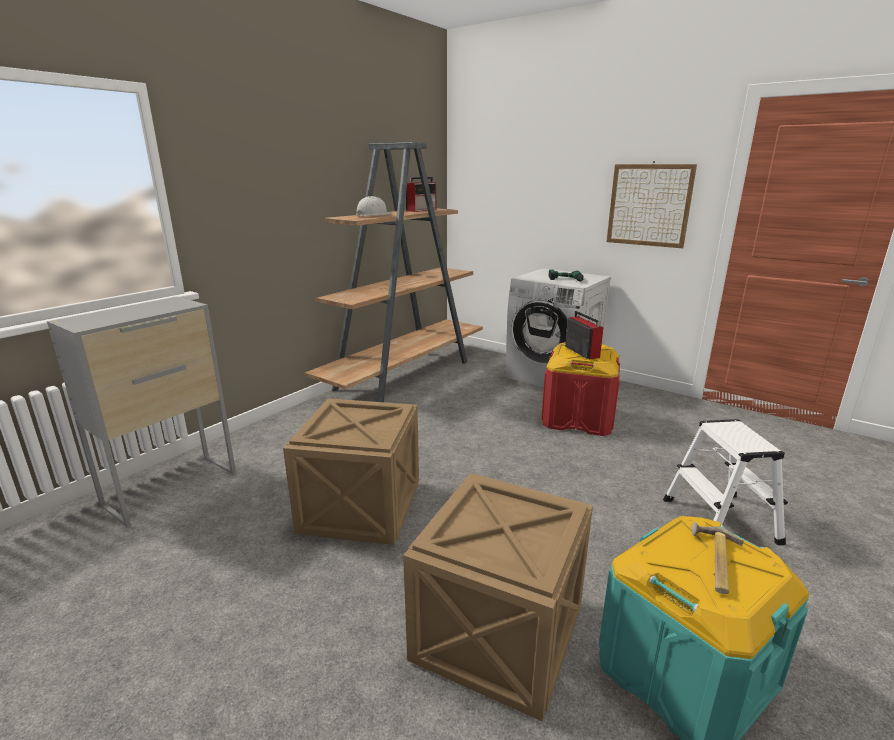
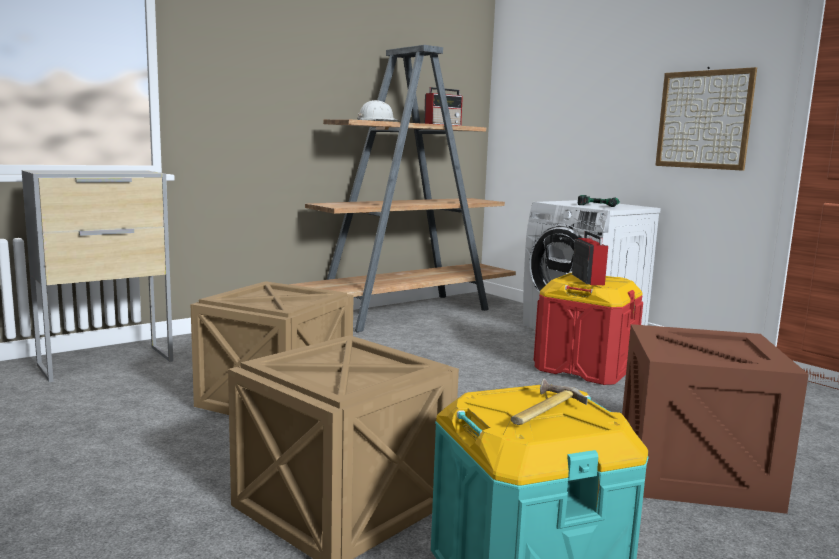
camera: 15 degrees right, 10 degrees down
white step ladder [663,419,788,545] -> crate [622,324,809,514]

